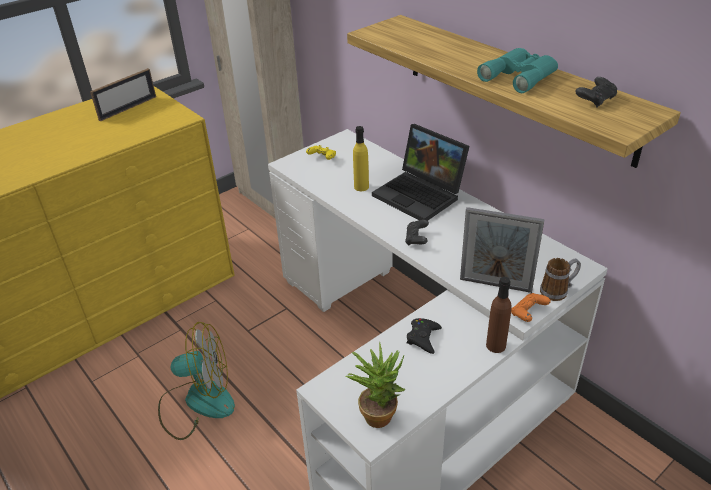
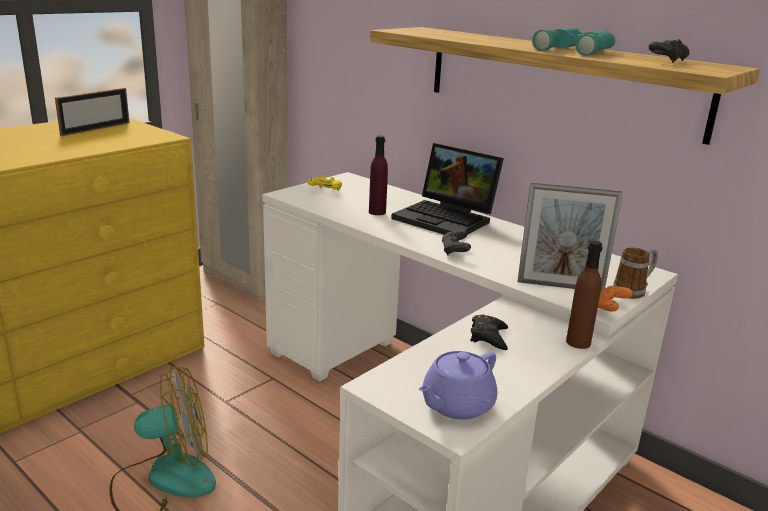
camera: 10 degrees left, 15 degrees down
potted plant [346,342,405,428] -> purple teapot [419,351,497,420]
yellow bottle [353,126,369,191] -> purple bottle [369,135,388,215]

